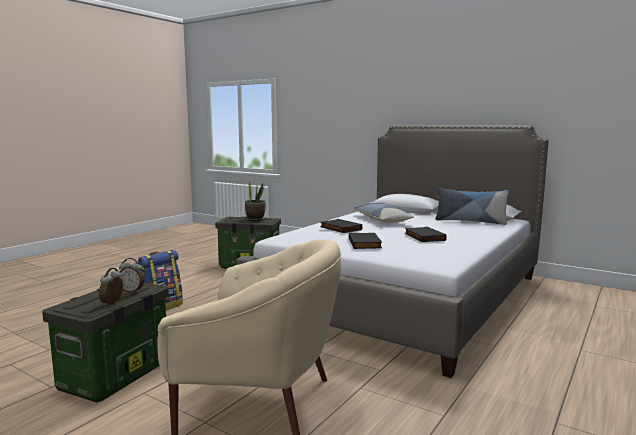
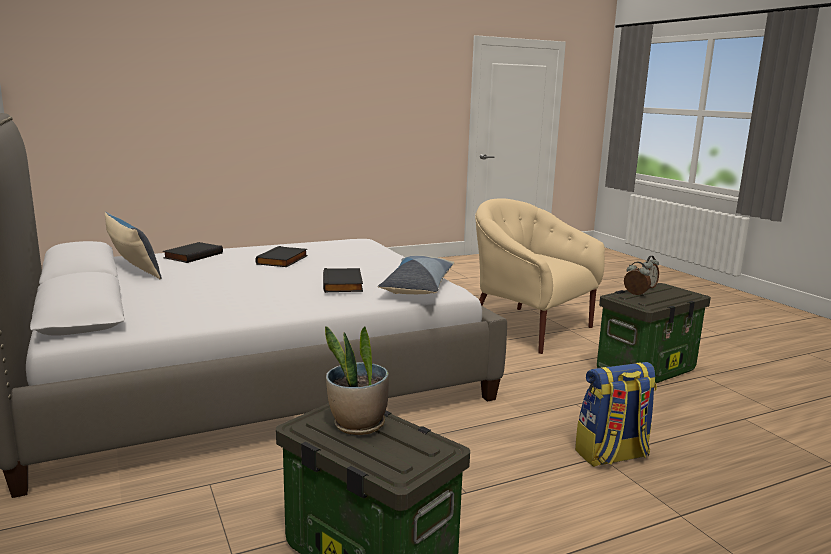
camera: 150 degrees left, 5 degrees up
black book [349,233,382,249] -> black book moved to [163,242,223,263]
pillow [354,203,414,223] -> pillow moved to [378,255,455,294]

